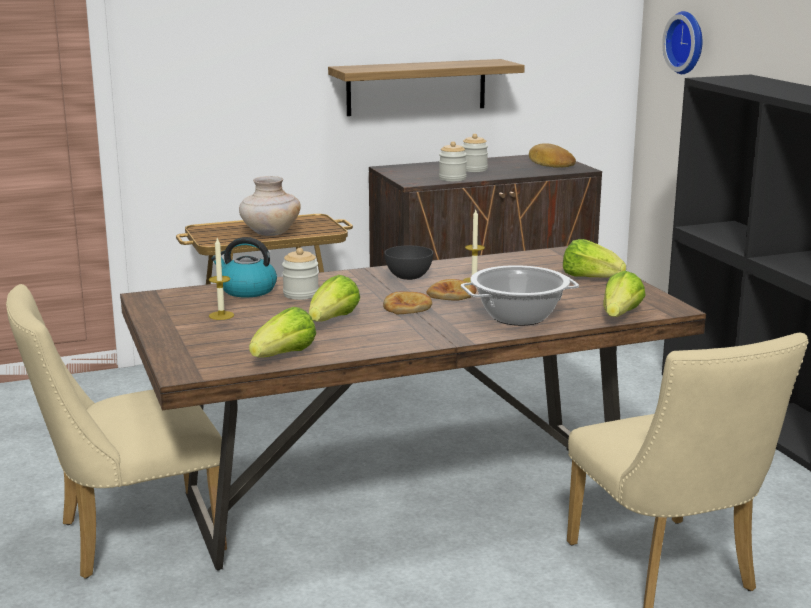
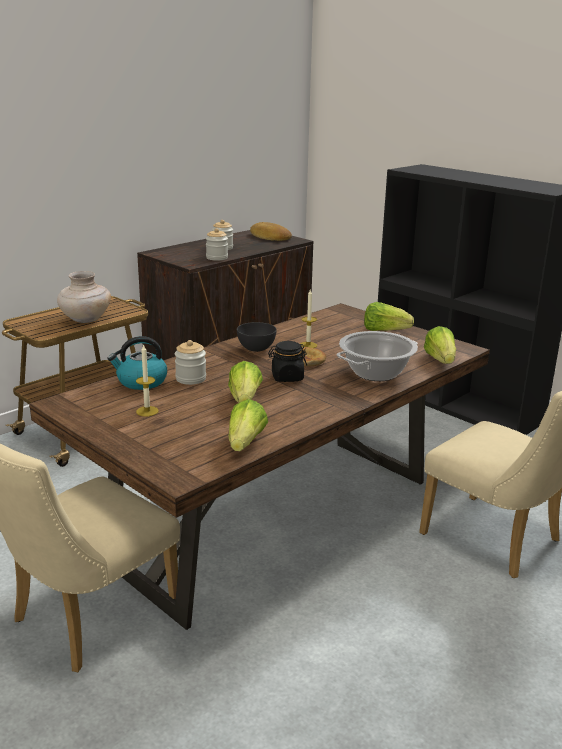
camera: 25 degrees left, 5 degrees up
shelf [328,59,525,116] -> none
bread [383,291,432,314] -> black jar [268,341,307,382]
wall clock [662,11,703,74] -> none

